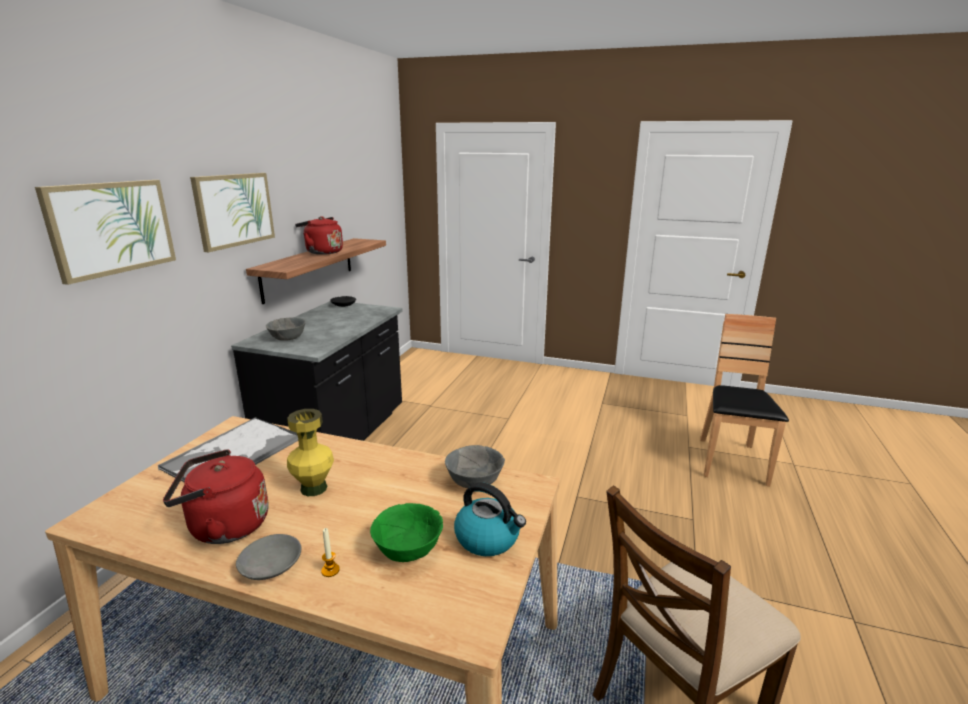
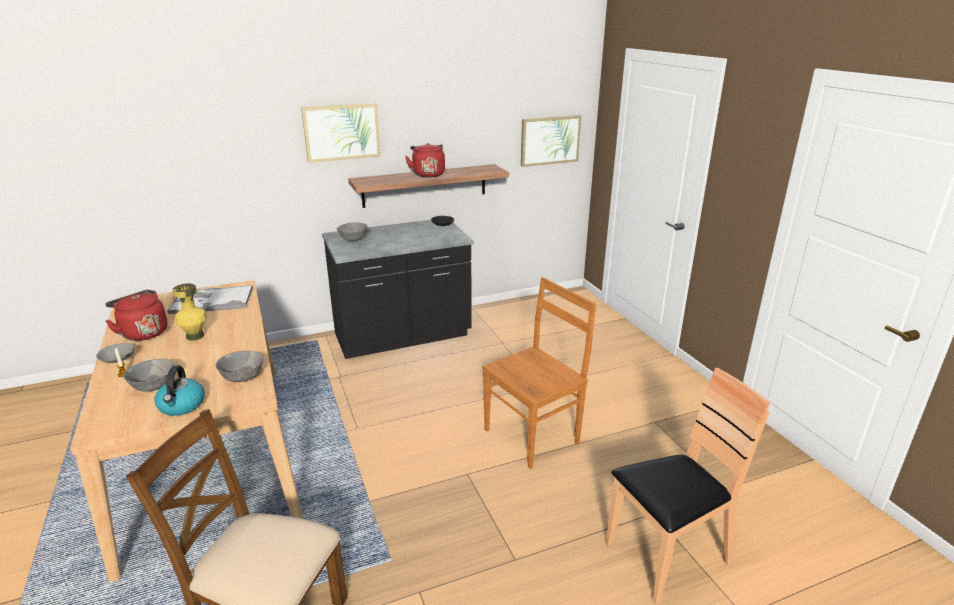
camera: 50 degrees right, 5 degrees up
picture [35,180,176,285] -> picture moved to [521,115,582,167]
green bowl [370,503,443,562] -> grey bowl [123,359,175,392]
none -> brown chair [482,277,596,469]

